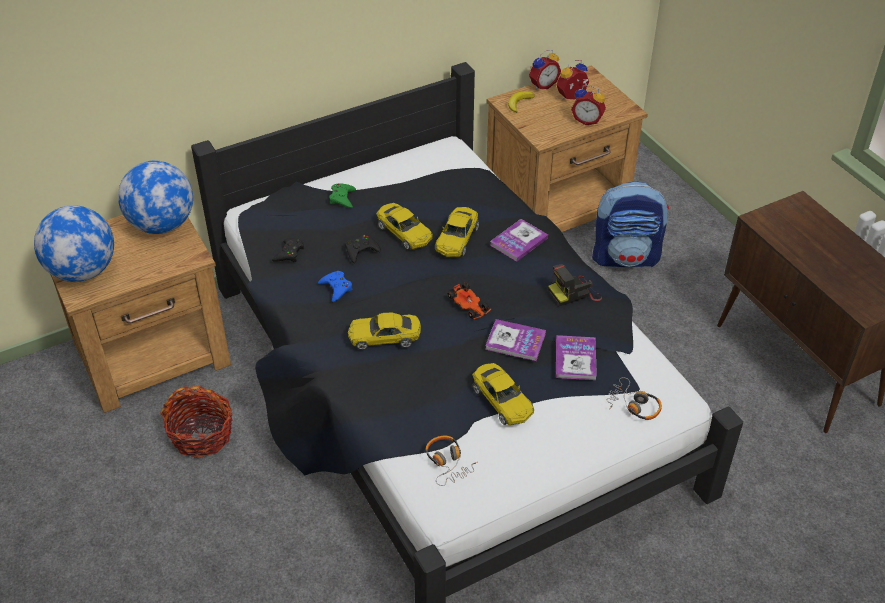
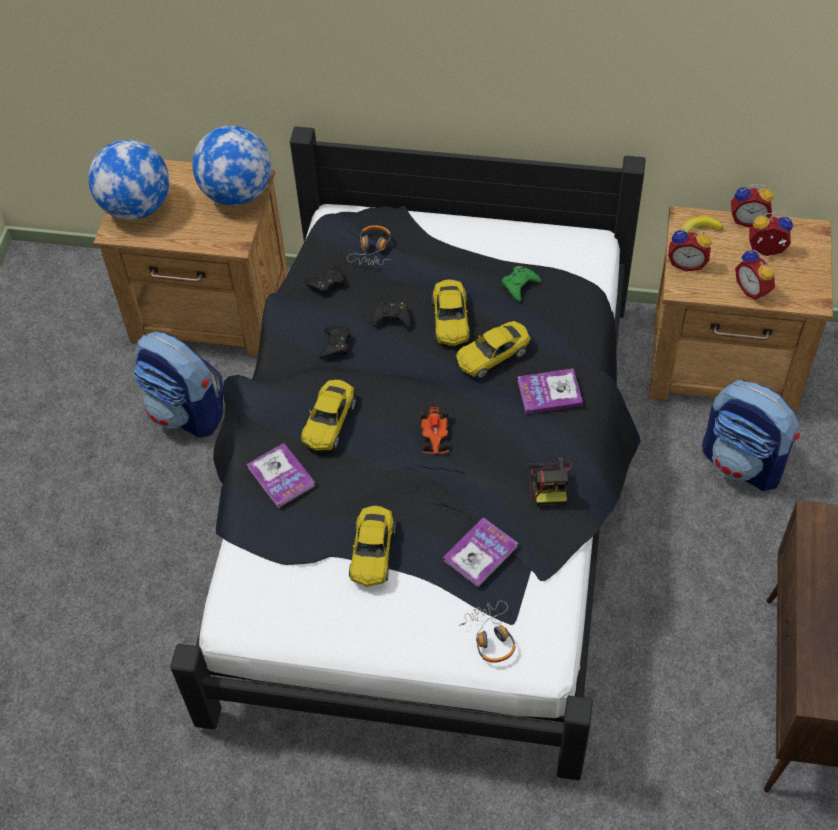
camera: 40 degrees right, 10 degrees up
basket [160,386,232,458] -> backpack [134,331,223,438]
blue game controller [318,271,353,302] -> black game controller [319,326,351,358]
green game controller [329,184,356,208] -> green game controller moved to [502,266,541,302]
yellow toy car [348,313,421,350] -> yellow toy car turned 105 degrees counterclockwise [301,380,356,451]
headphones [425,436,477,486] -> headphones moved to [347,225,391,265]
book [485,319,546,361] -> book moved to [247,443,316,508]
camera [548,264,602,306] -> camera turned 105 degrees counterclockwise [527,458,572,506]
none -> alarm clock [668,228,711,271]

